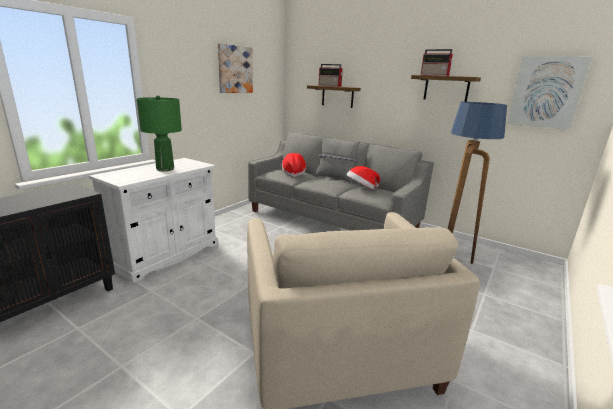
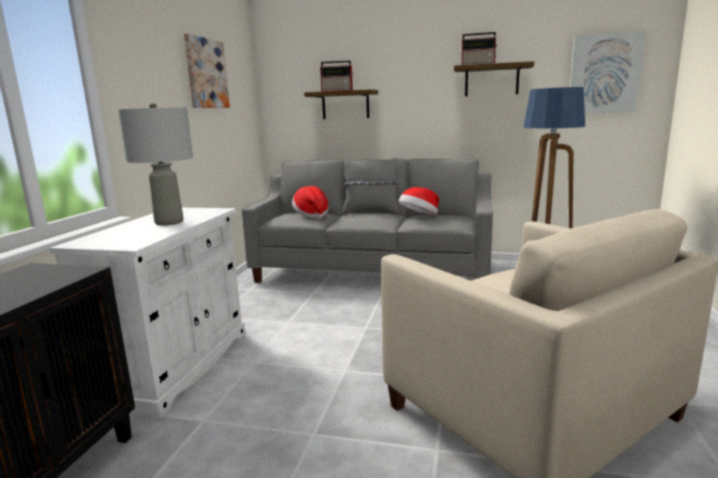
camera: 20 degrees left, 5 degrees down
green table lamp [136,95,182,171] -> grey table lamp [118,103,193,226]

